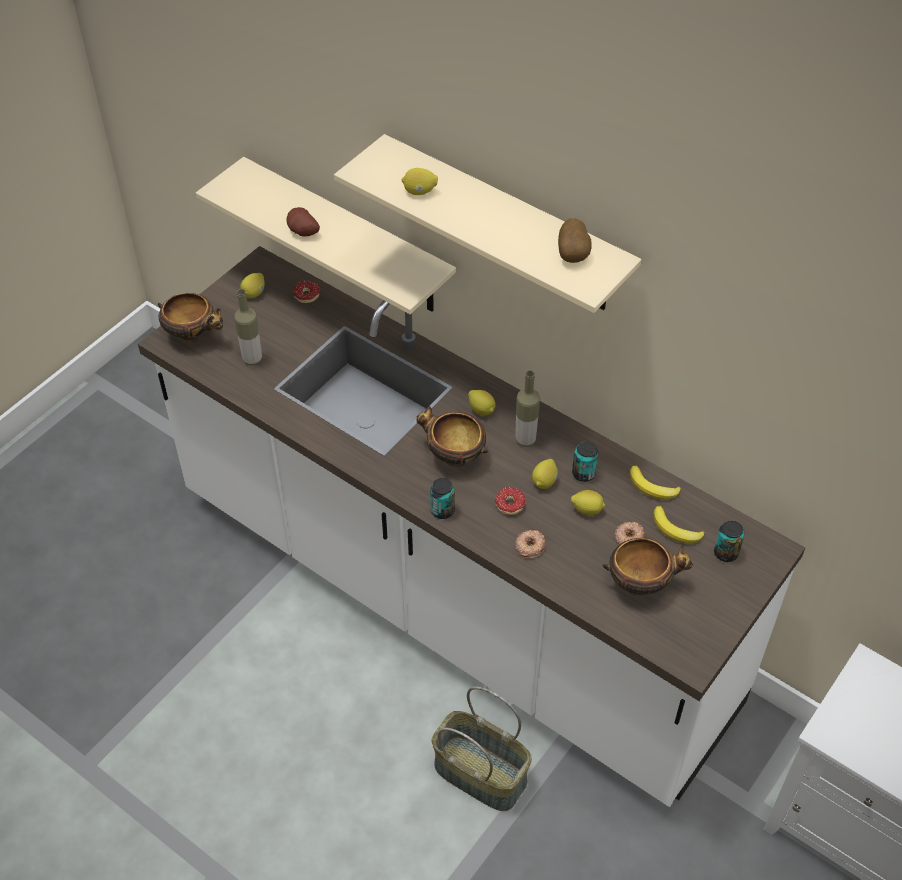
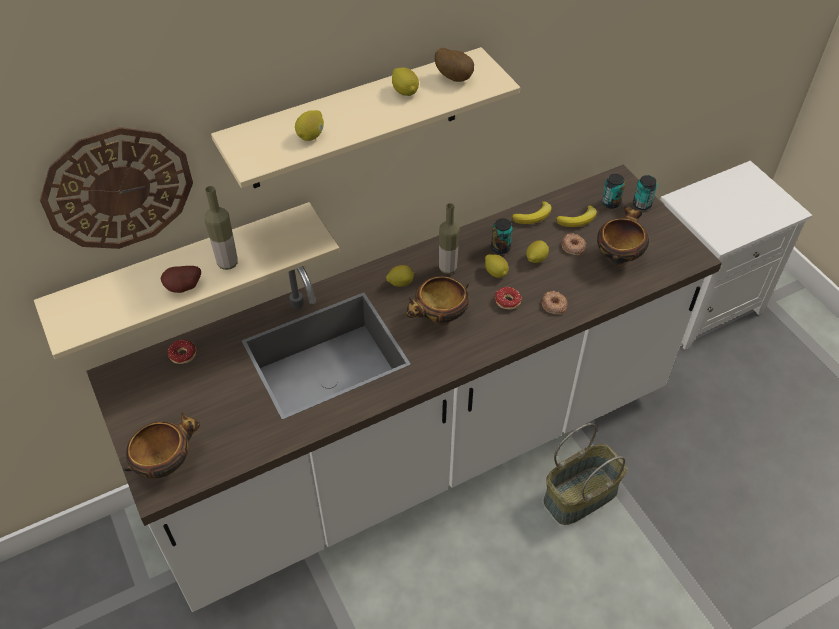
camera: 65 degrees left, 0 degrees up
bottle [234,289,262,365] -> bottle moved to [205,186,238,270]
lemon [240,273,265,298] -> lemon moved to [392,67,419,96]
can [430,478,455,519] -> can moved to [633,175,657,210]
none -> wall clock [40,127,193,249]

